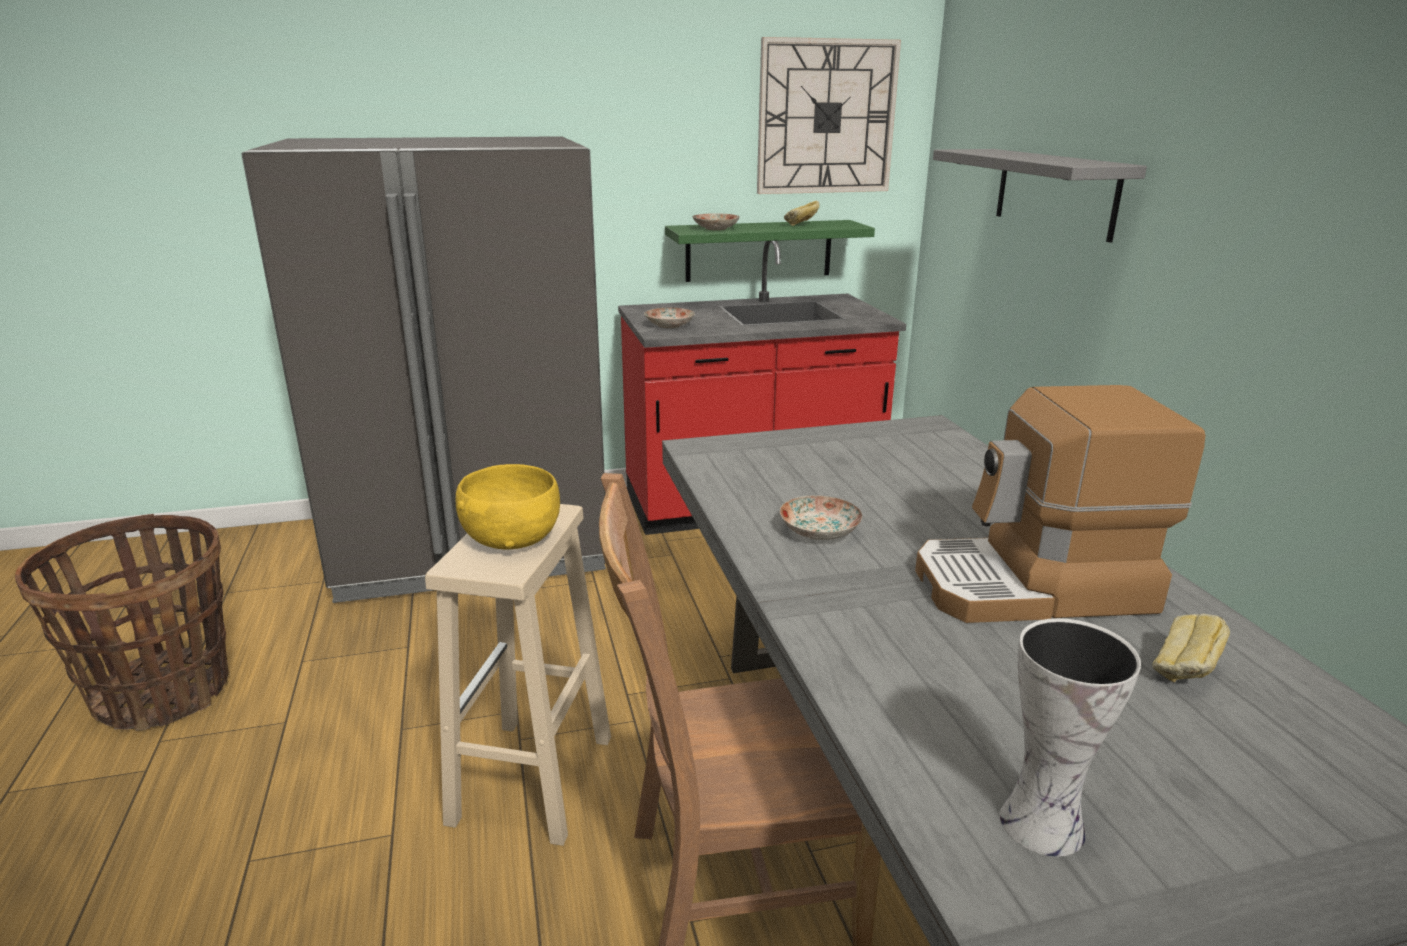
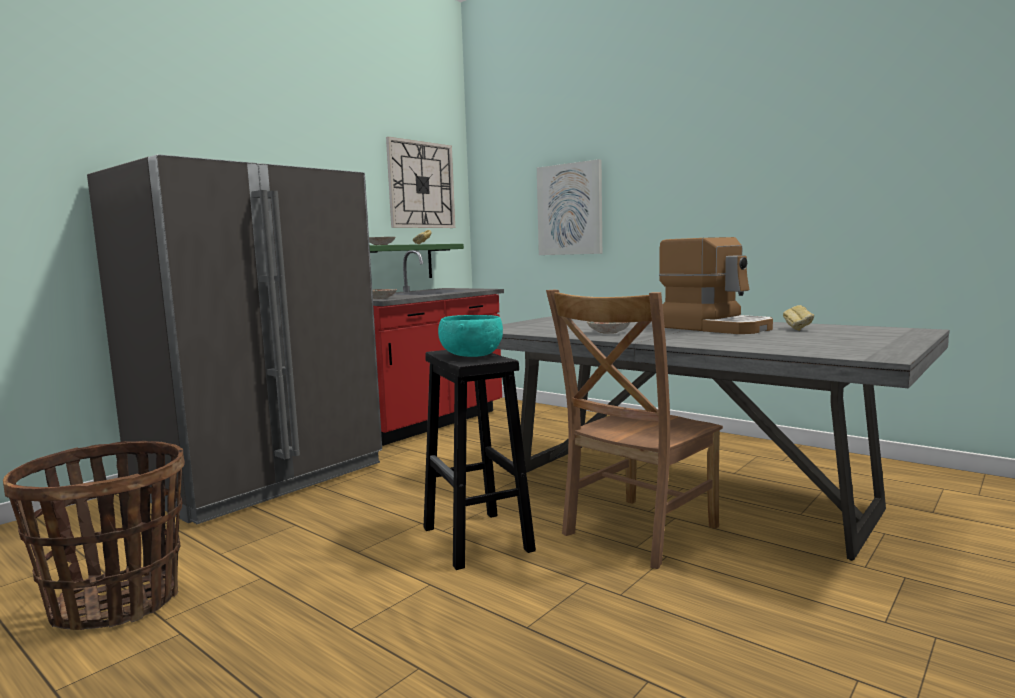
camera: 35 degrees left, 15 degrees down
beige stool [425,504,611,846] -> black stool [423,350,536,570]
yellow bowl [456,464,560,550] -> turquoise bowl [438,315,503,357]
coffee machine [915,385,1205,623] -> coffee machine turned 90 degrees counterclockwise [659,237,773,334]
grey shelf [933,149,1147,243] -> picture [537,159,602,255]
vase [1000,618,1141,857] -> none

